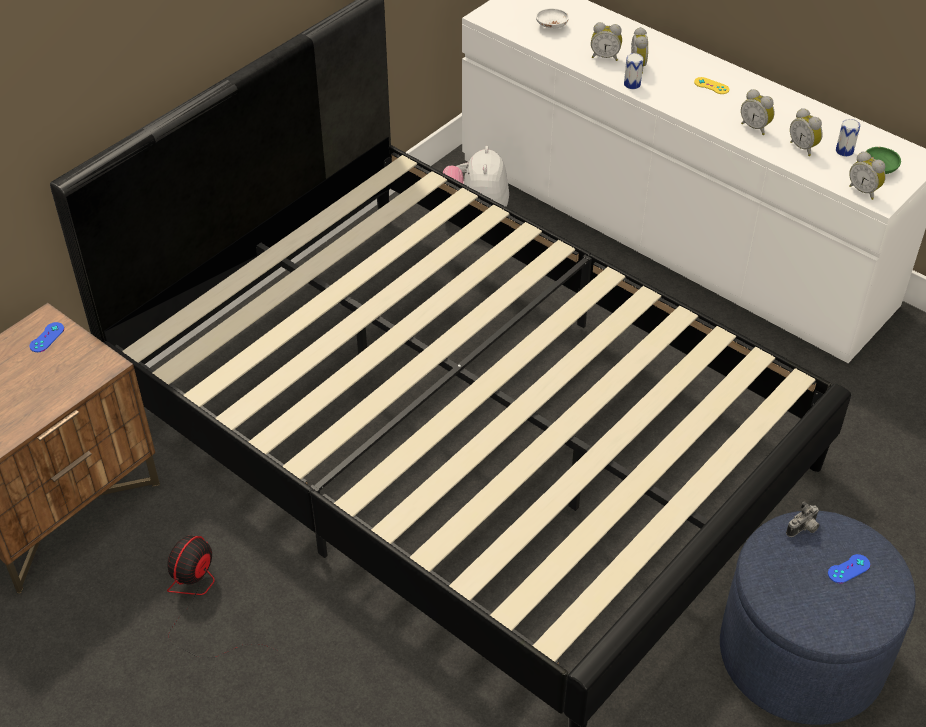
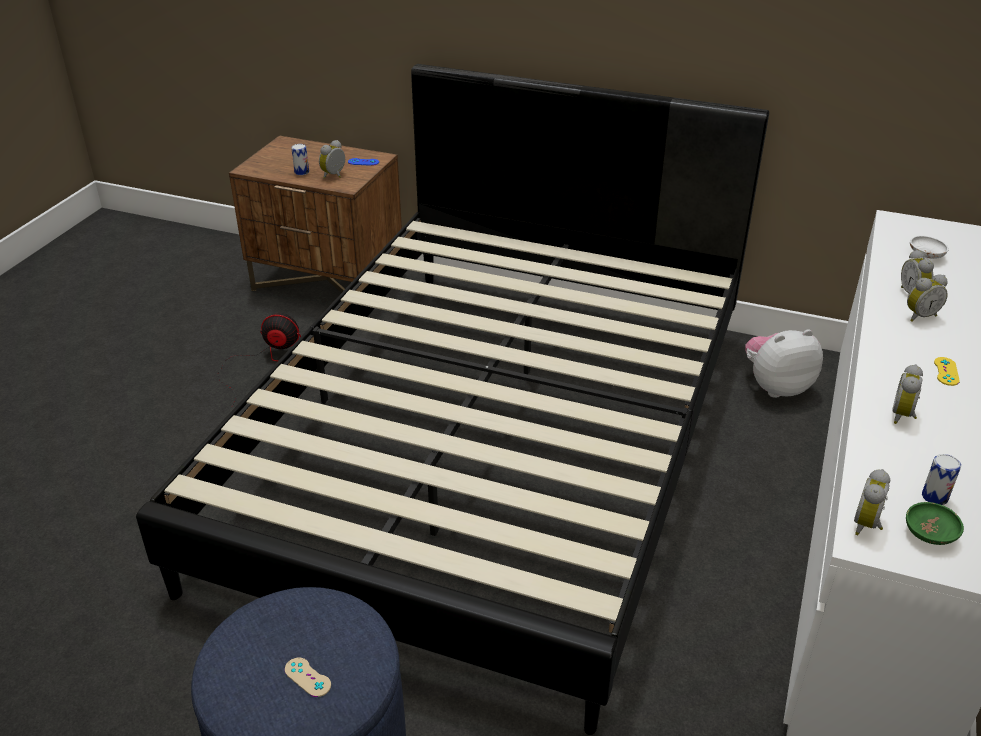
camera: 70 degrees right, 10 degrees down
can [624,53,644,89] -> can moved to [291,144,309,175]
camera [786,501,819,537] -> none
alarm clock [790,108,823,156] -> alarm clock moved to [319,140,345,179]
blue game controller [828,554,870,583] -> beige game controller [285,658,331,697]

